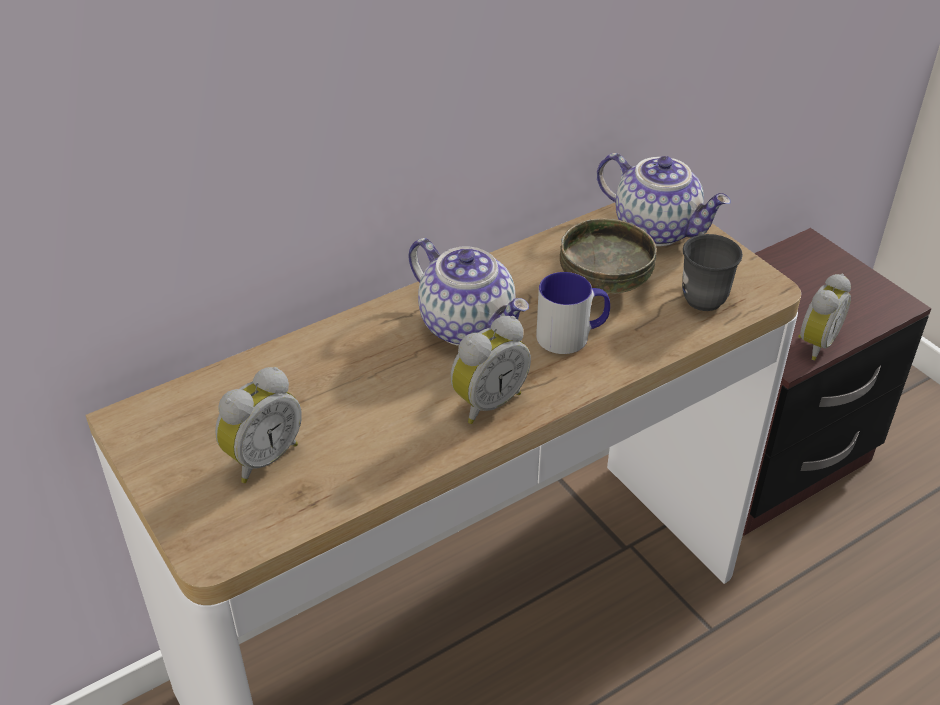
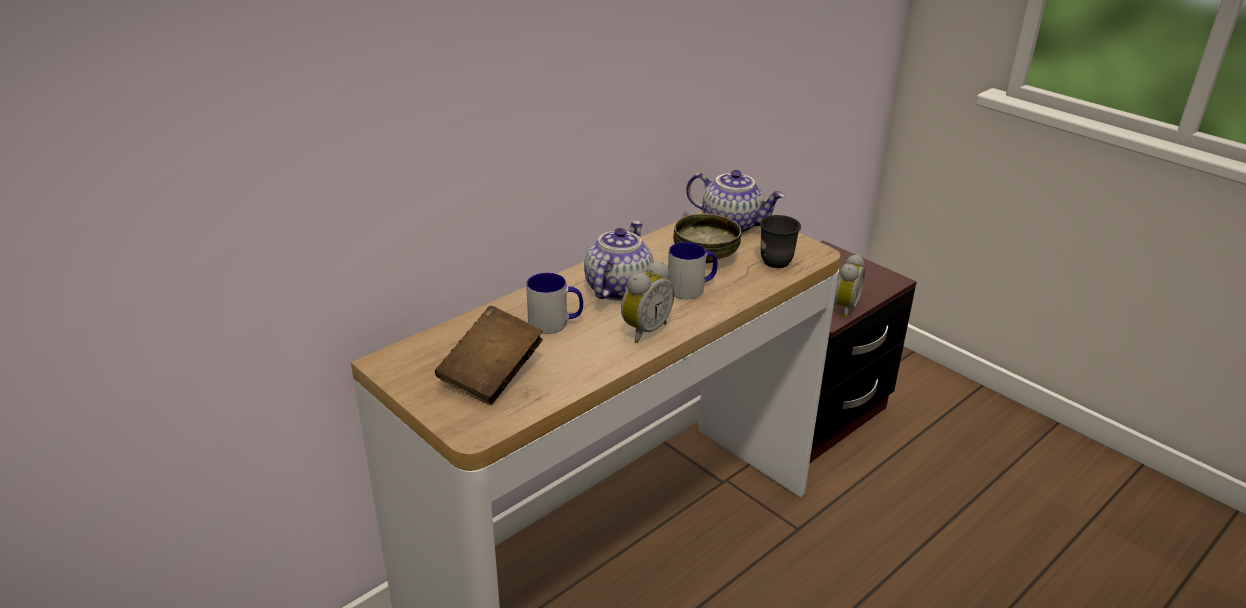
camera: 10 degrees left, 10 degrees down
alarm clock [215,367,302,483] -> brown book [435,306,543,405]
teapot [408,238,529,346] -> teapot turned 105 degrees counterclockwise [584,221,654,301]
none -> mug [526,273,583,334]

